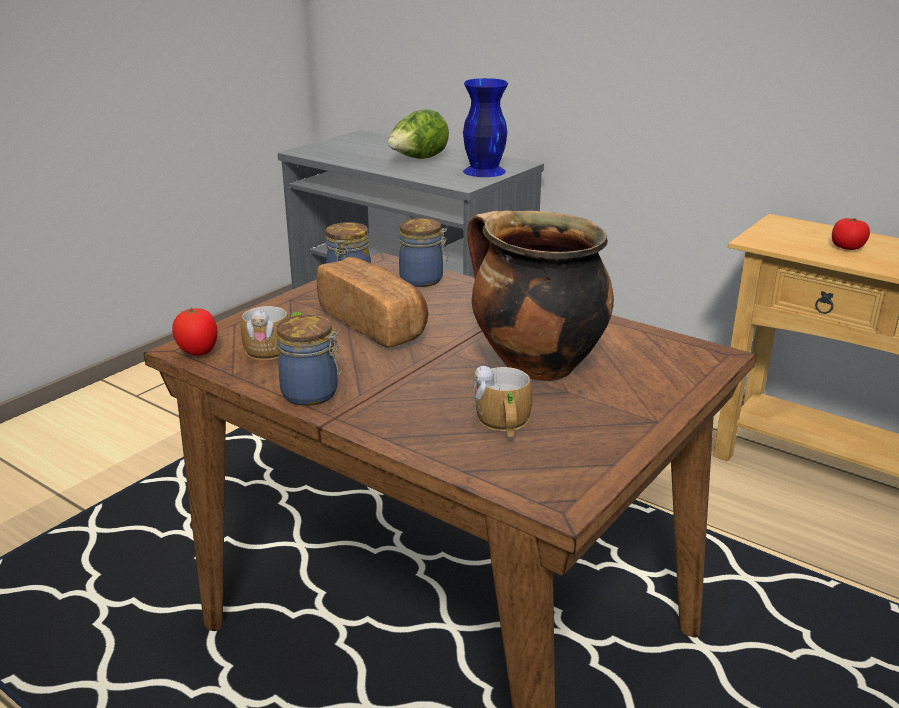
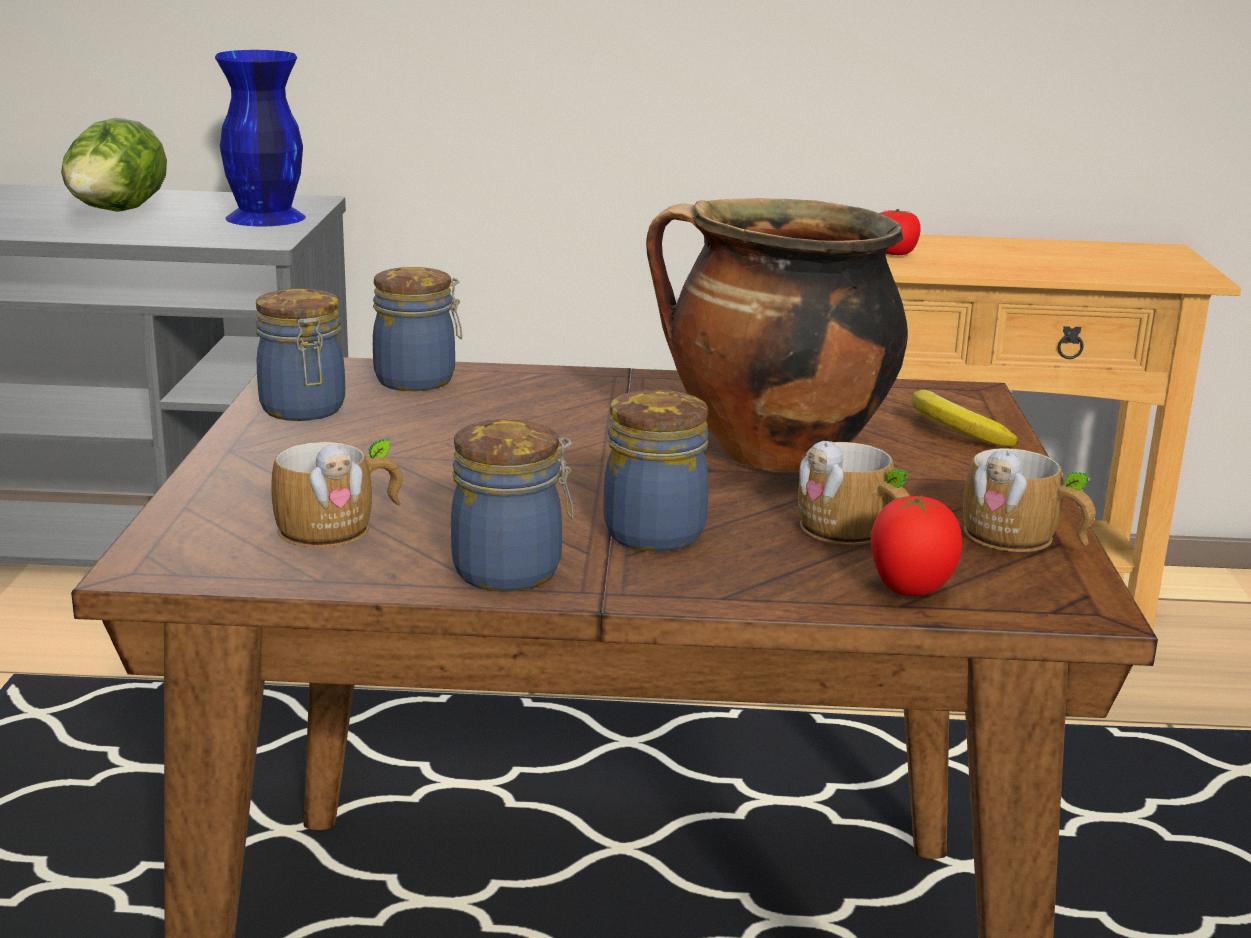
camera: 35 degrees left, 5 degrees down
tomato [172,308,218,356] -> tomato moved to [870,495,962,596]
bread [317,257,429,348] -> none
none -> jar [603,390,709,552]
none -> banana [911,390,1018,447]
none -> mug [963,448,1096,552]

